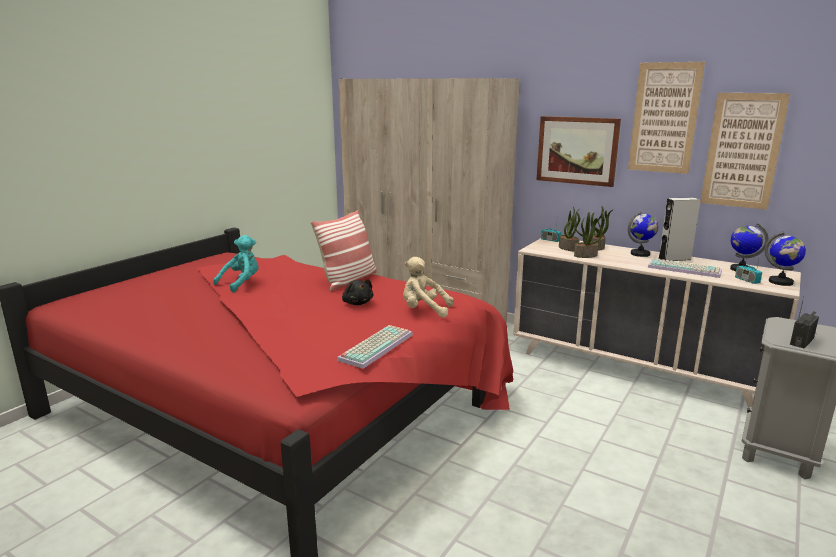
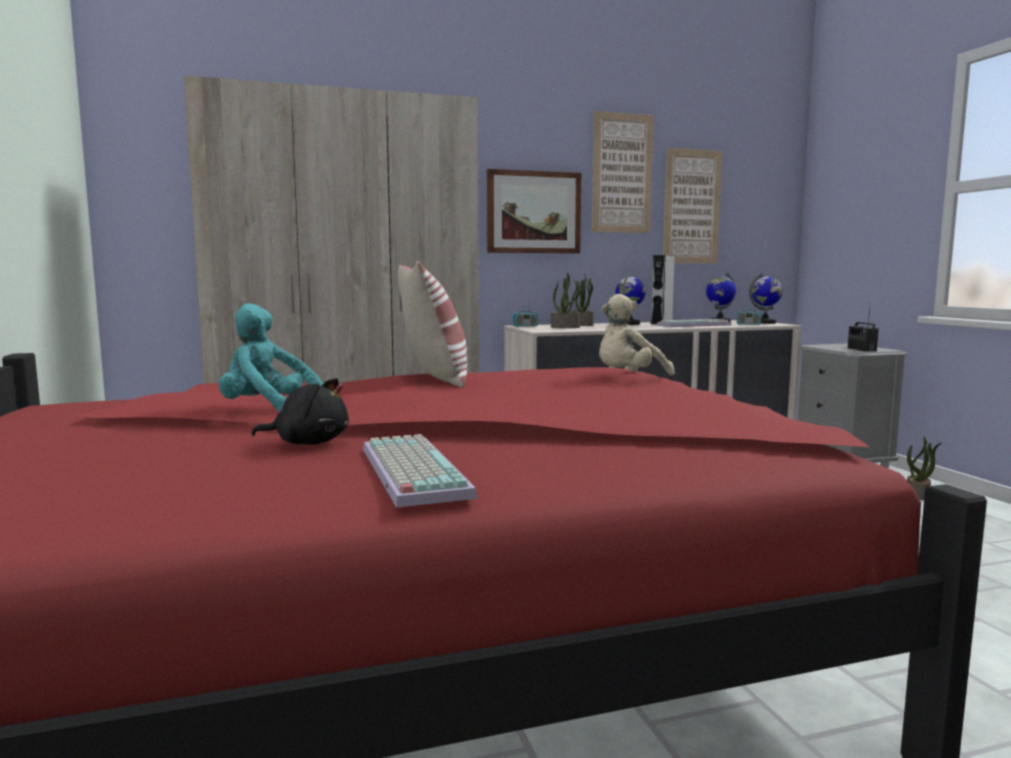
camera: 50 degrees left, 10 degrees down
turquoise plush toy [213,235,259,292] -> turquoise plush toy turned 60 degrees counterclockwise [218,303,323,412]
keyboard [337,325,413,369] -> keyboard moved to [363,434,478,508]
black plush toy [342,279,373,305] -> black plush toy moved to [251,378,349,445]
potted plant [574,212,602,258] -> potted plant moved to [907,436,942,500]

